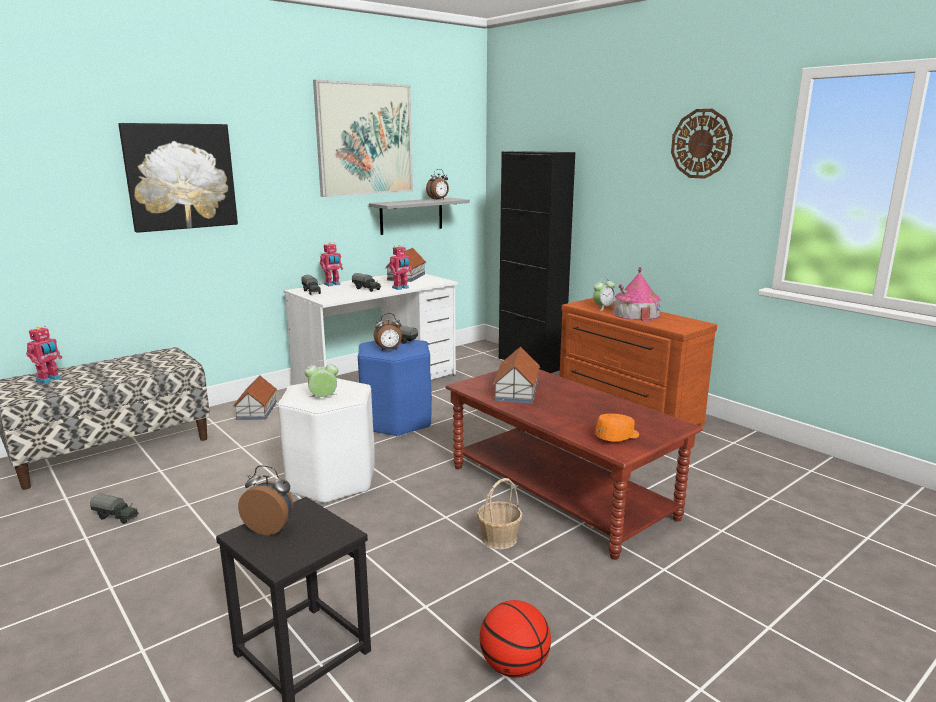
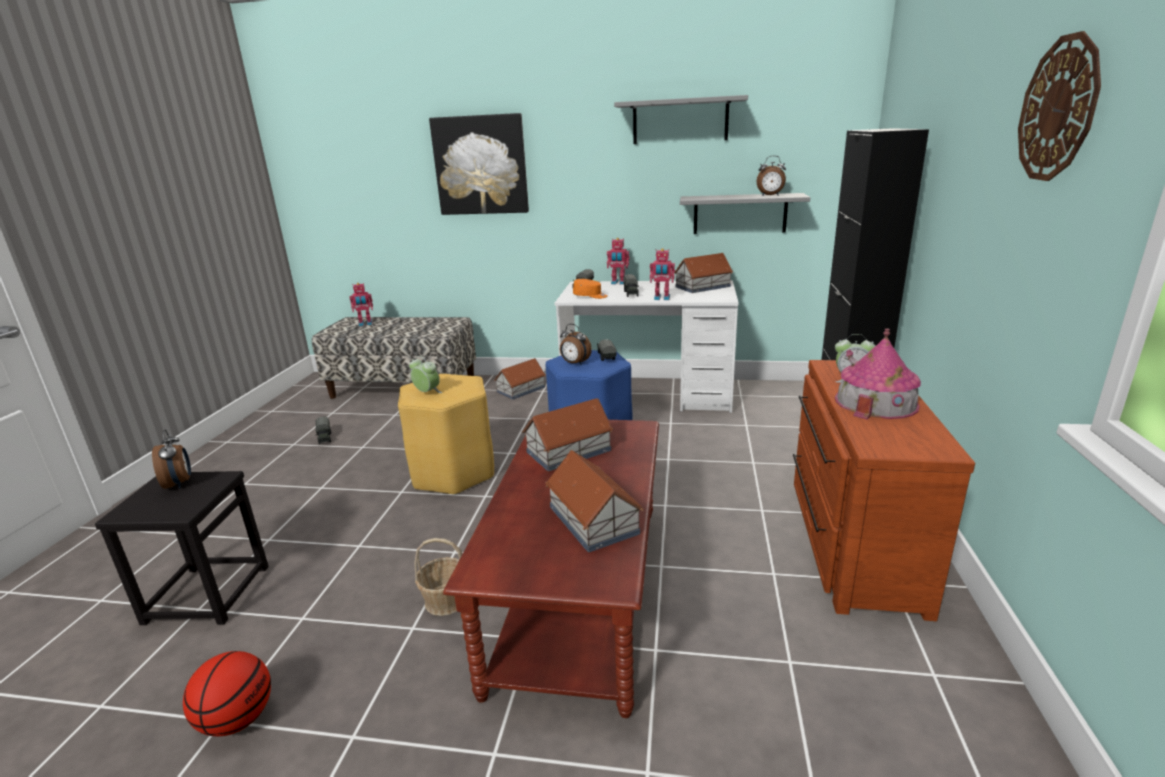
camera: 50 degrees right, 5 degrees up
white stool [278,378,375,503] -> yellow stool [398,374,494,495]
picture [313,80,413,197] -> grey shelf [614,95,748,144]
orange cap [595,414,639,442] -> orange cap moved to [573,279,607,299]
none -> toy house [546,450,644,552]

